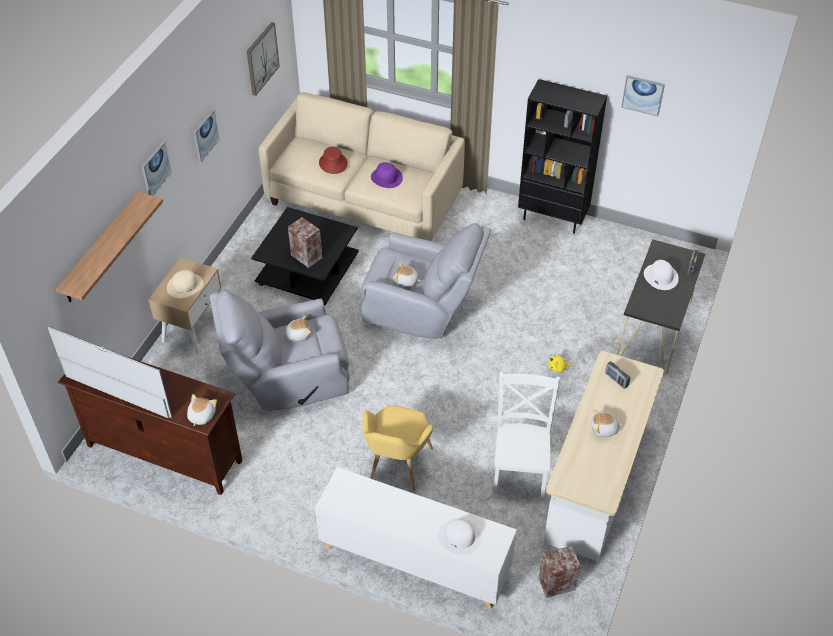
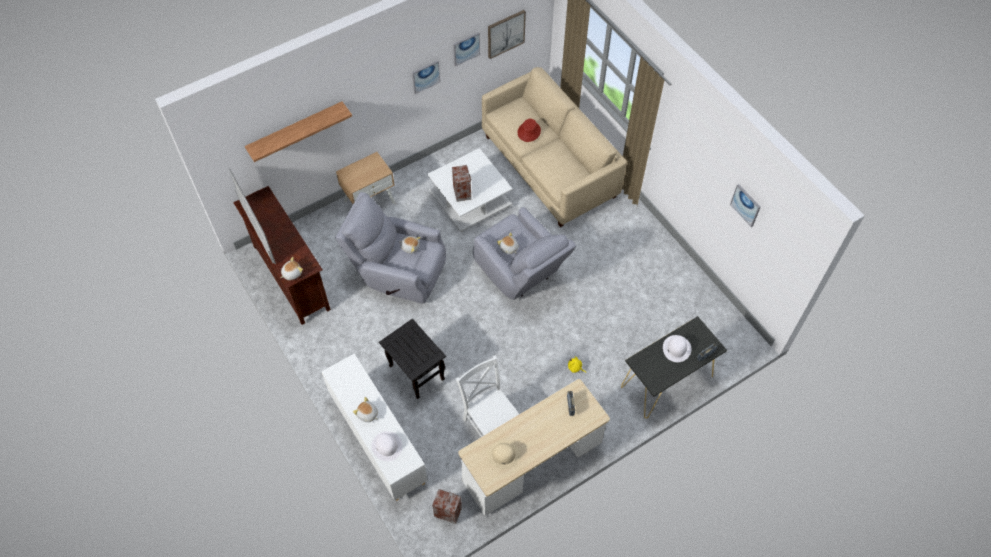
camera: 35 degrees right, 10 degrees up
picture [141,141,172,196] -> picture moved to [453,32,480,66]
beige hat [167,269,203,298] -> beige hat moved to [487,440,520,469]
black coffee table [251,207,359,305] -> white coffee table [428,148,513,232]
yellow armchair [362,405,434,491] -> black side table [379,319,446,399]
purple hat [371,162,403,188] -> none
white chair [493,372,560,498] -> white chair turned 75 degrees counterclockwise [456,355,519,437]
black bookcase [518,79,607,234] -> none
plush toy [591,409,623,437] -> plush toy moved to [353,397,378,422]

